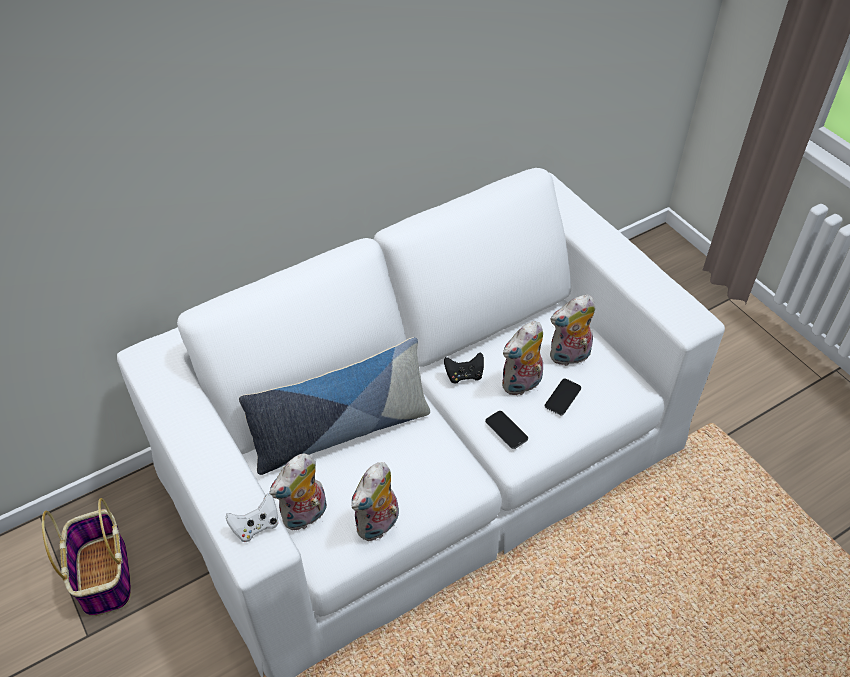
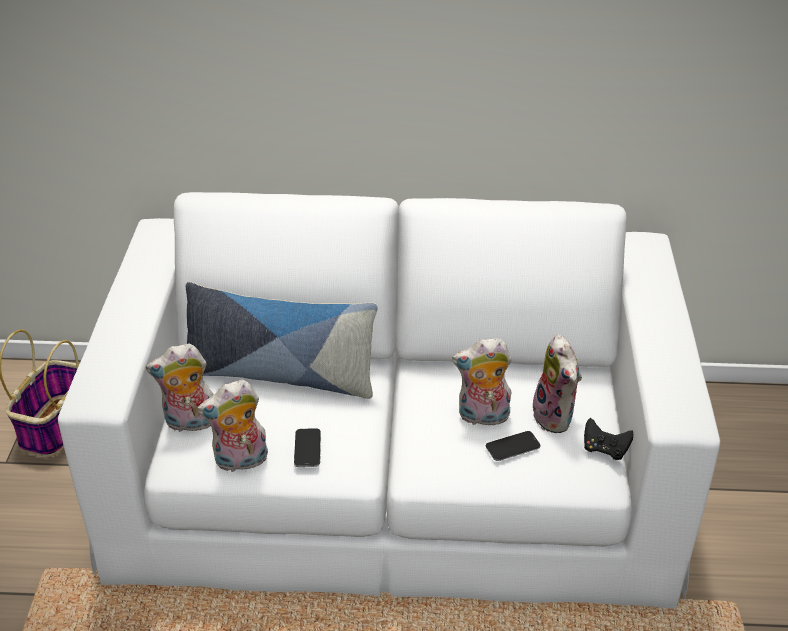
camera: 35 degrees right, 10 degrees down
white game controller [226,493,279,542] -> none
black game controller [444,352,484,383] -> black game controller moved to [584,418,633,460]
phone [485,411,528,449] -> phone moved to [294,428,321,467]
plush toy [550,295,596,366] -> plush toy turned 120 degrees counterclockwise [533,334,582,433]

